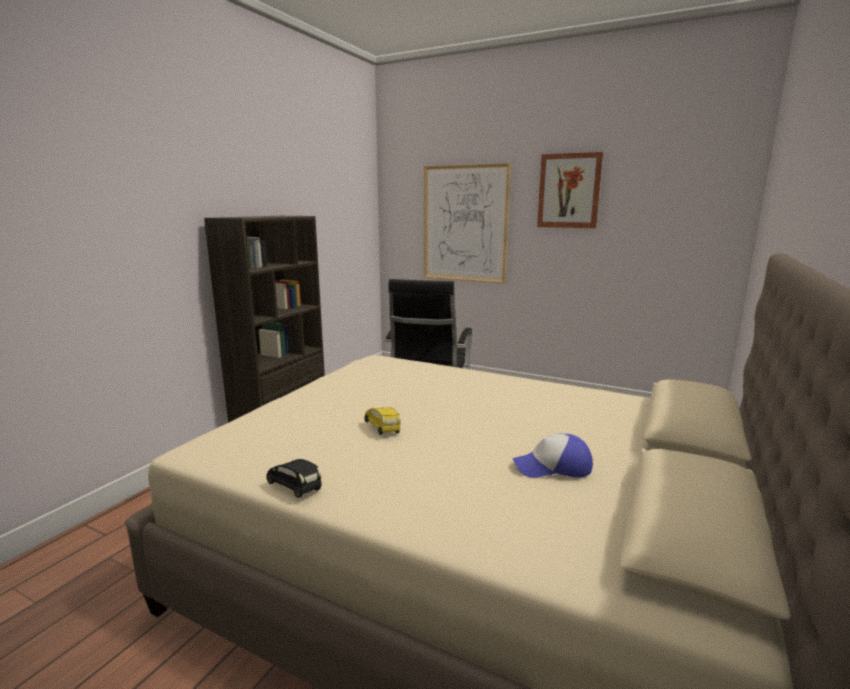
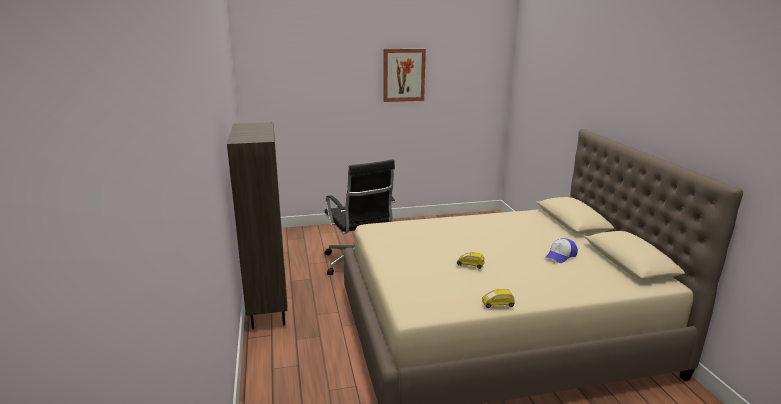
camera: 40 degrees left, 5 degrees up
black toy car [267,459,322,498] -> yellow toy car [482,289,515,308]
picture [424,163,511,283] -> none

